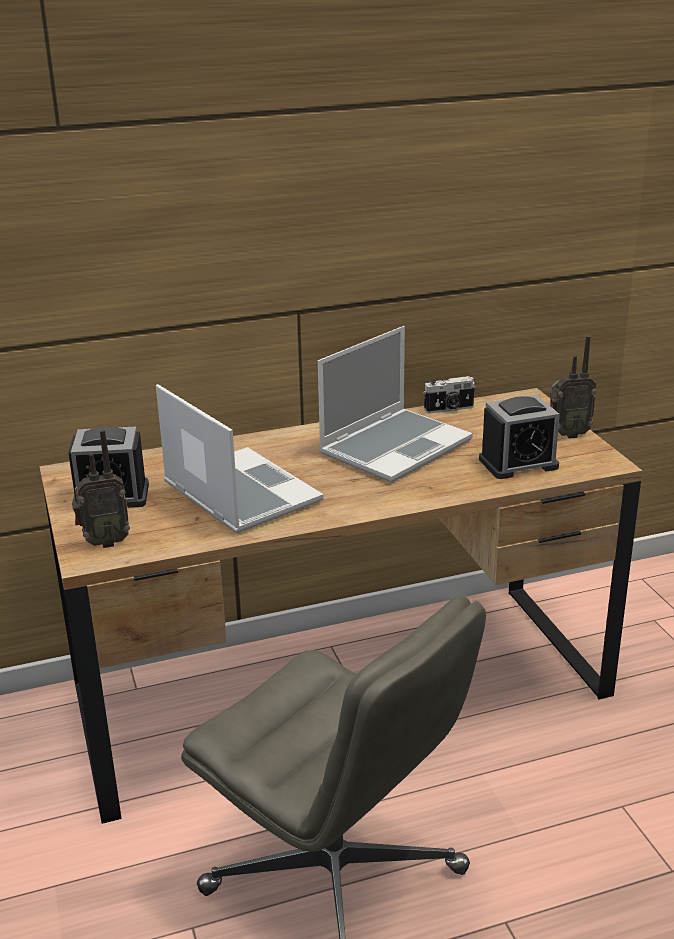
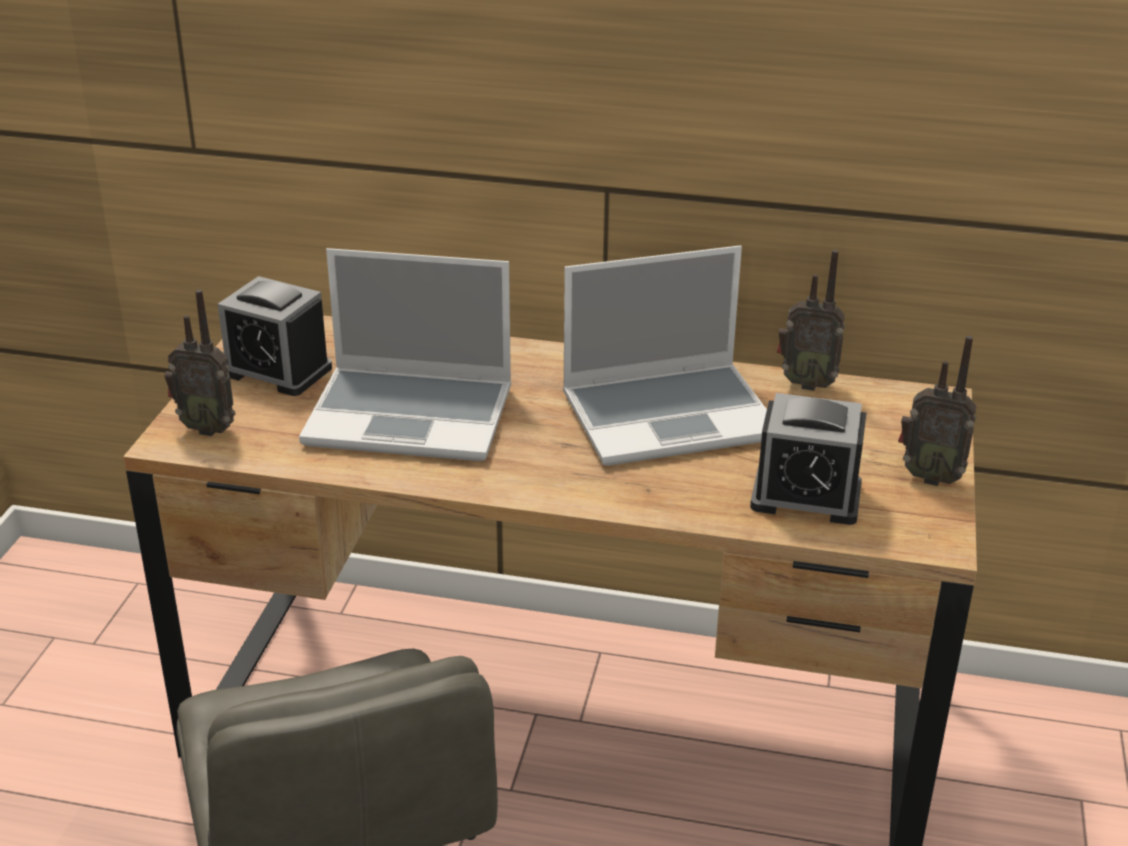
camera: 30 degrees right, 5 degrees up
laptop [156,384,324,534] -> laptop turned 105 degrees clockwise [299,248,511,461]
camera [423,376,476,414] -> radio [777,250,845,391]

